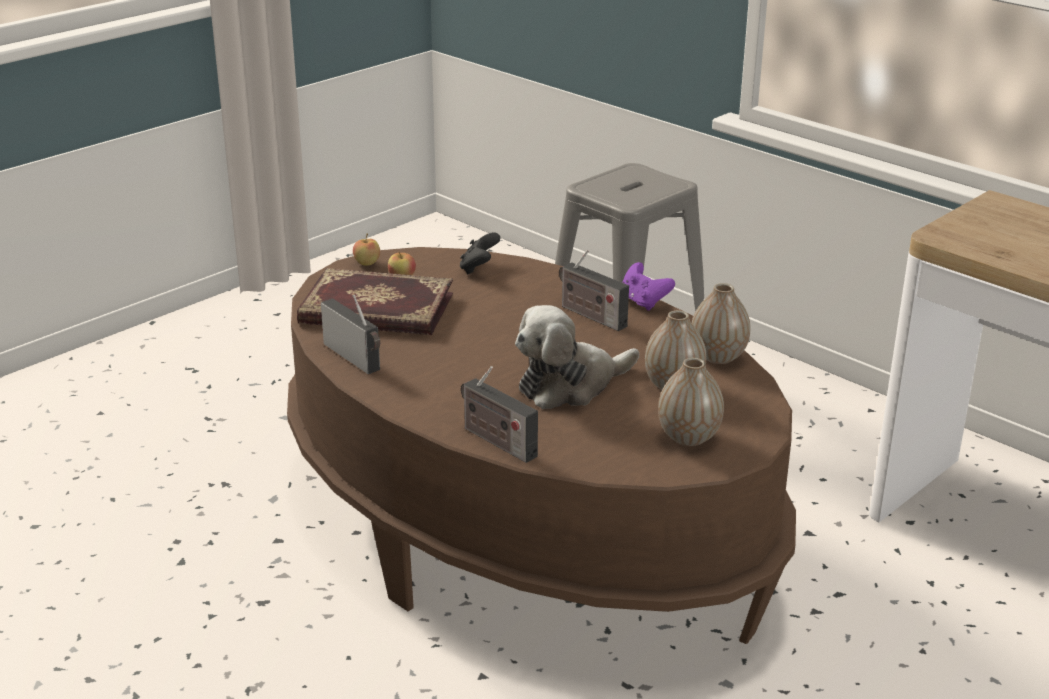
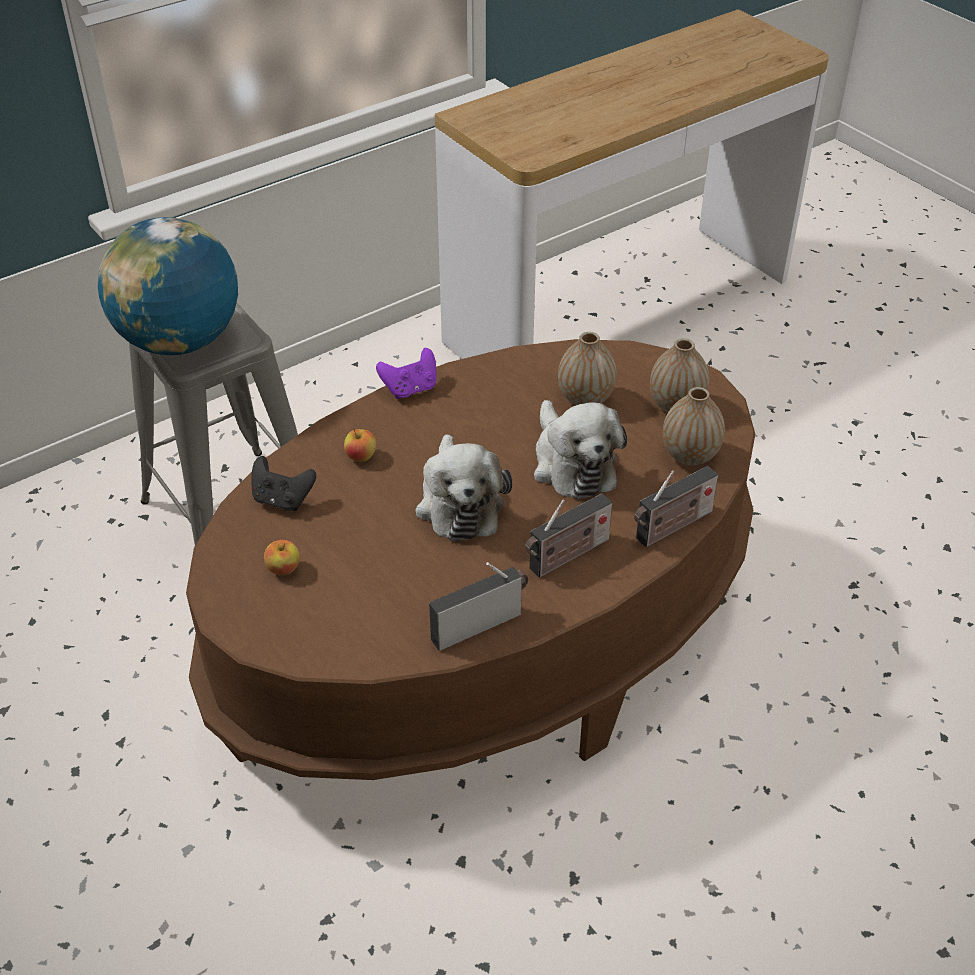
camera: 80 degrees left, 15 degrees up
book [297,268,453,335] -> none
apple [353,234,380,266] -> apple moved to [344,428,376,462]
radio [559,249,629,331] -> radio moved to [525,493,612,578]
vase [692,283,750,364] -> vase moved to [663,387,725,465]
none -> globe [98,217,238,355]
none -> plush toy [415,434,512,541]

